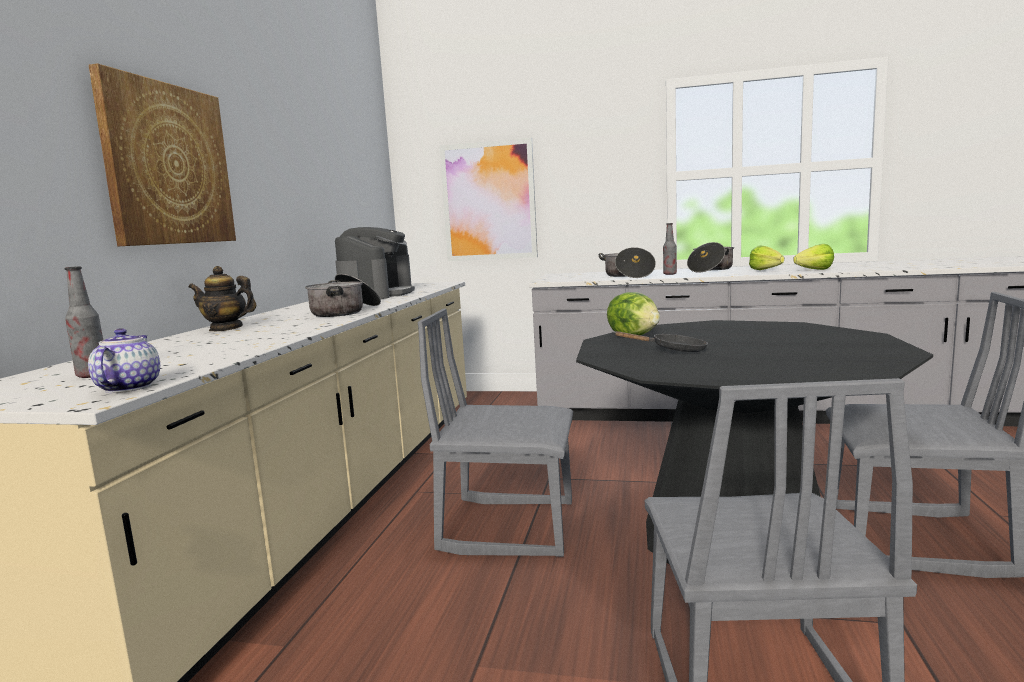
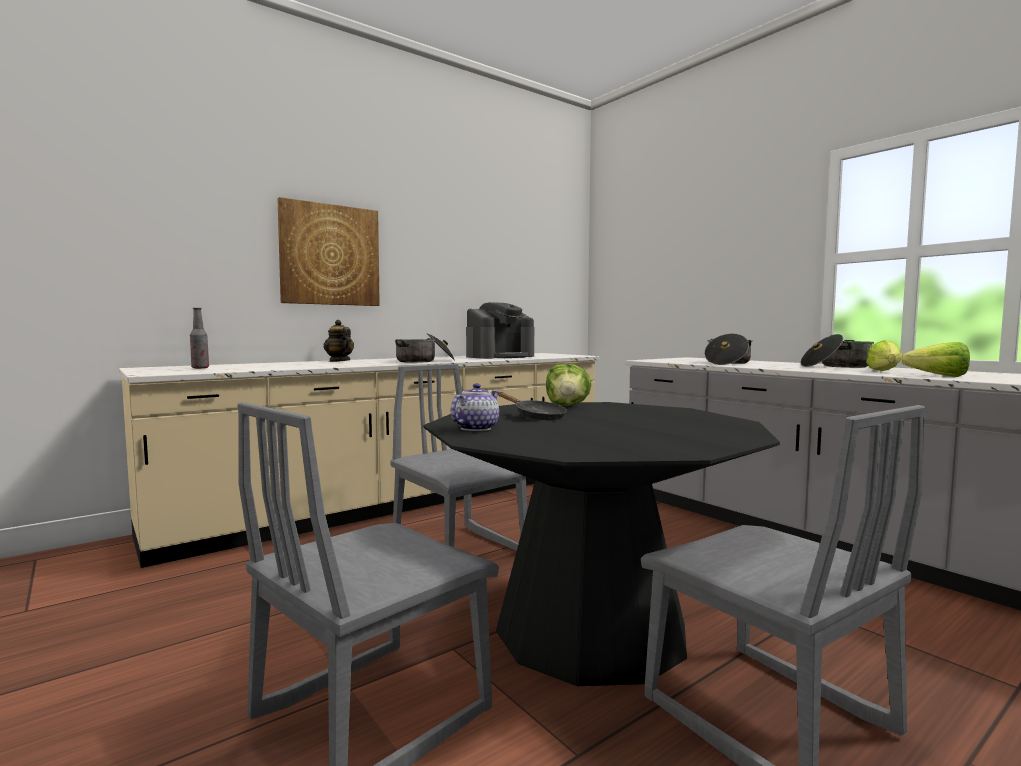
camera: 40 degrees right, 5 degrees down
teapot [88,328,160,393] -> teapot moved to [451,383,499,431]
picture [439,138,538,261] -> none
bottle [663,223,677,275] -> none

